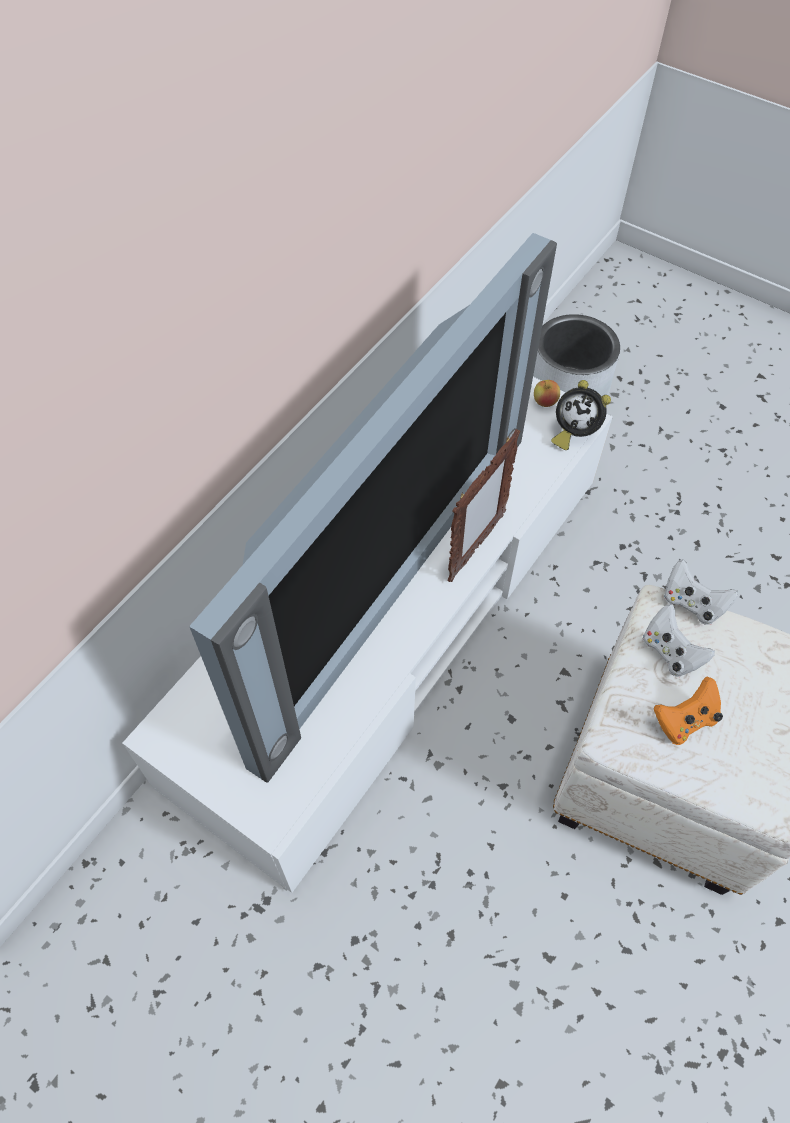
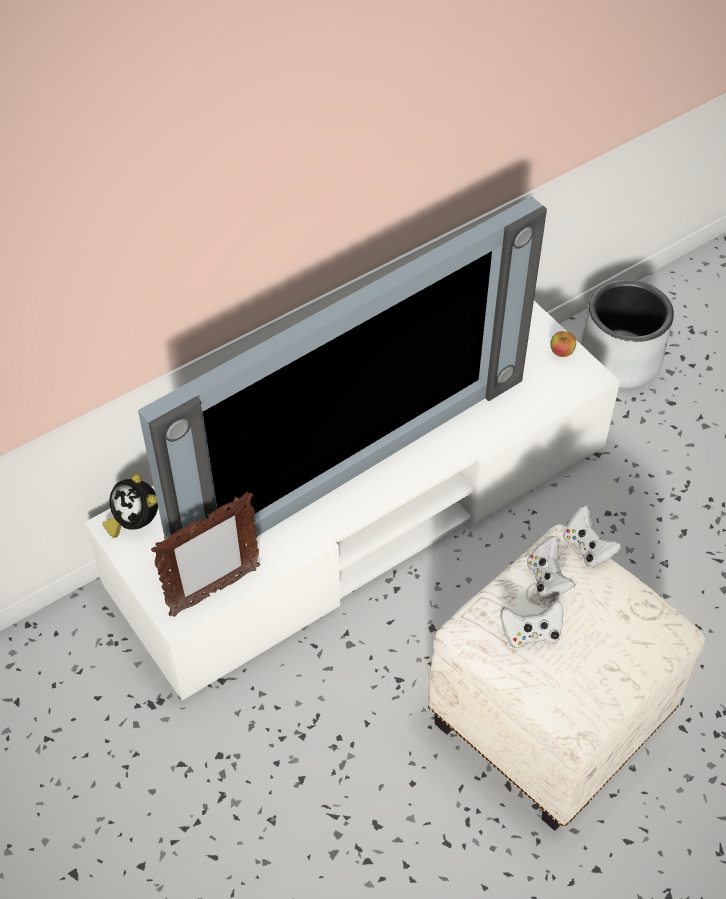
camera: 20 degrees right, 5 degrees down
picture frame [447,429,520,582] -> picture frame moved to [151,492,260,617]
alarm clock [551,380,611,450] -> alarm clock moved to [102,473,158,538]
orange game controller [654,676,723,745] -> white game controller [501,600,563,649]

